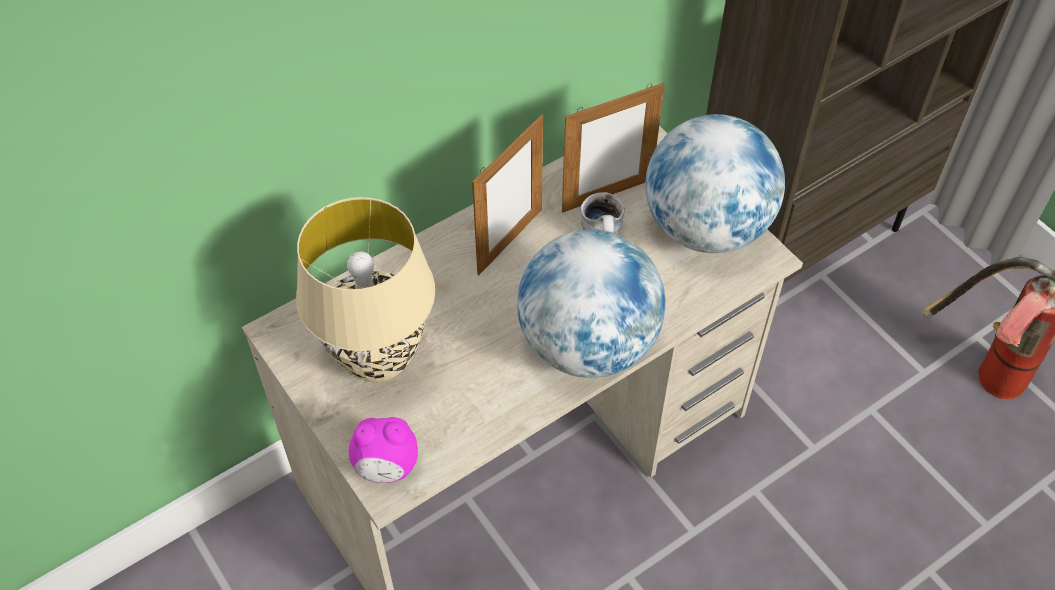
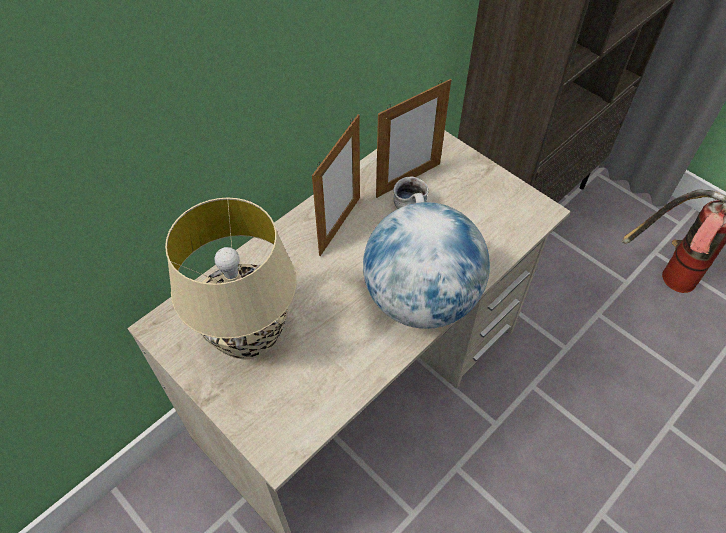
camera: 10 degrees left, 0 degrees up
alarm clock [349,417,418,483] -> none
globe [646,114,785,253] -> none

